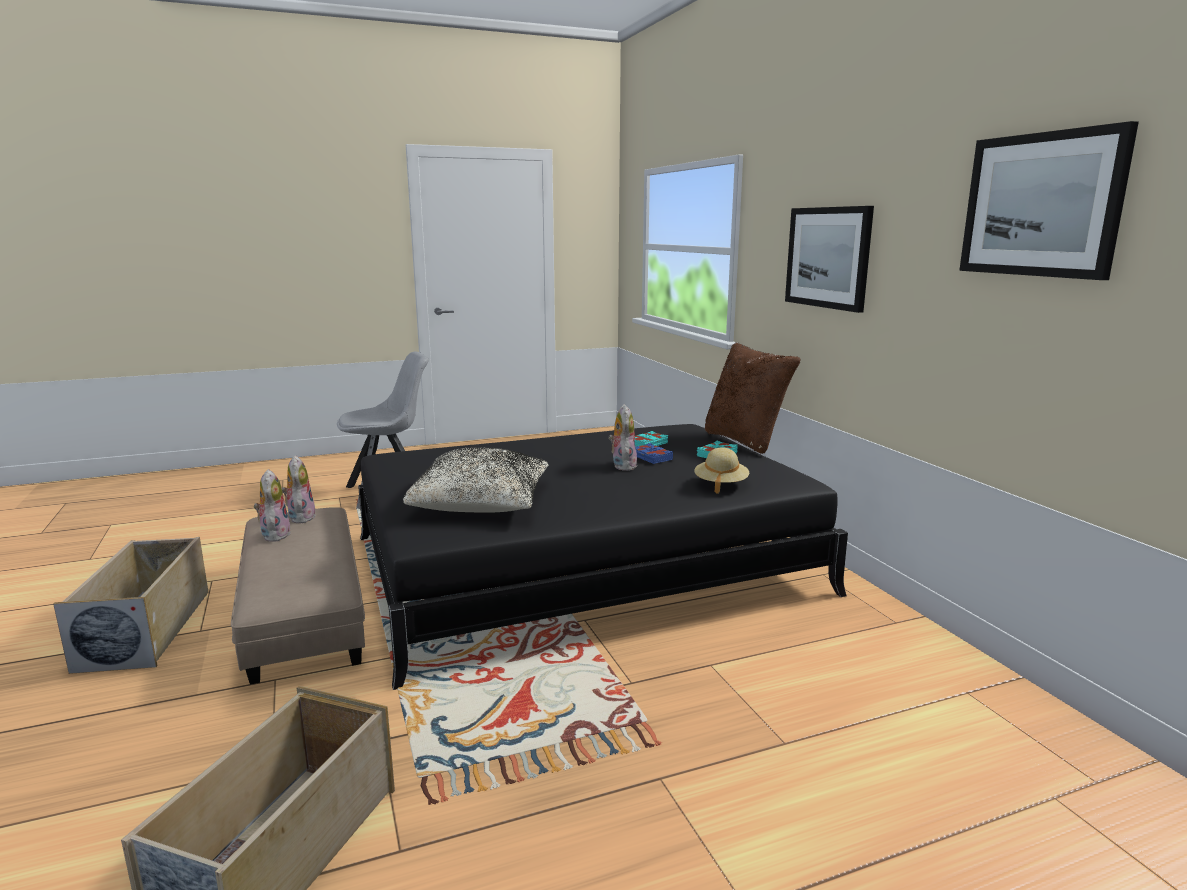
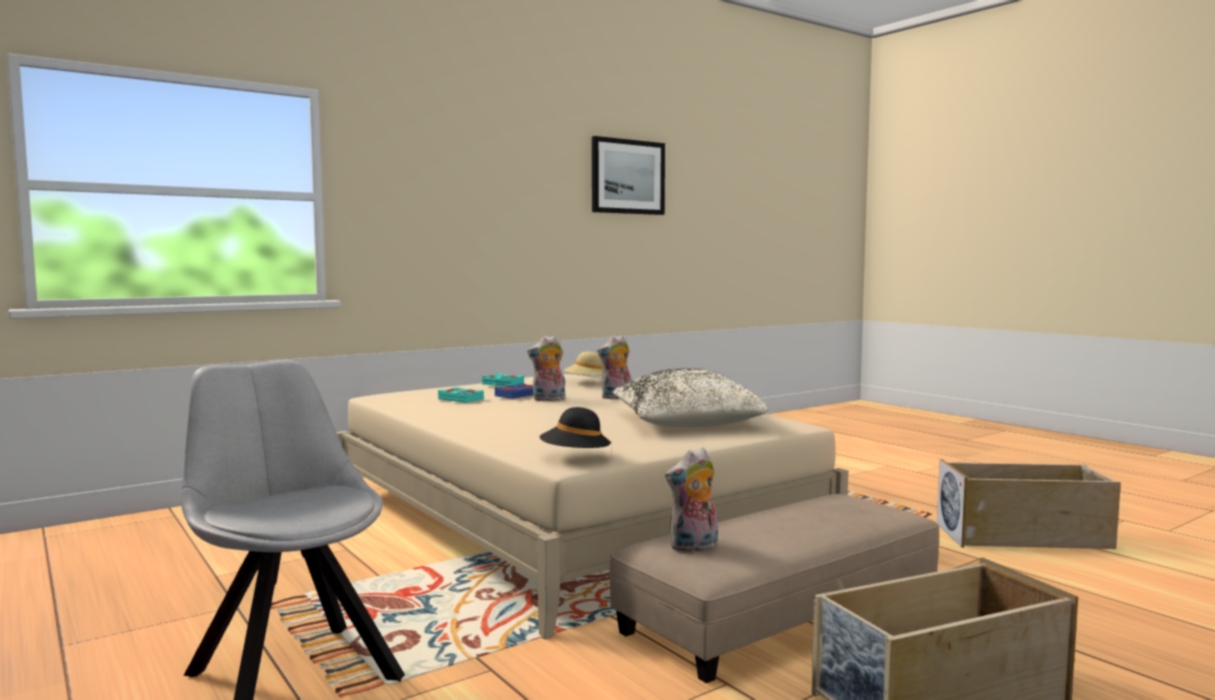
camera: 105 degrees left, 10 degrees down
plush toy [254,469,291,542] -> plush toy moved to [597,335,632,399]
black bed [358,424,848,690] -> beige bed [336,374,848,640]
brown pillow [705,343,801,454] -> none
picture [785,206,874,313] -> none
none -> black hat [540,407,612,457]

